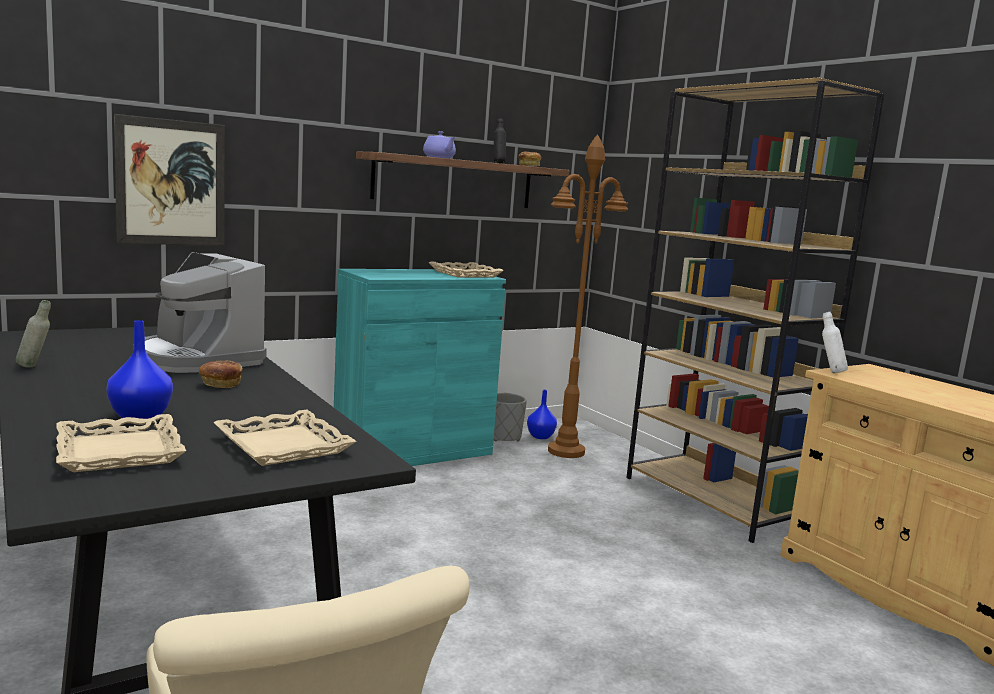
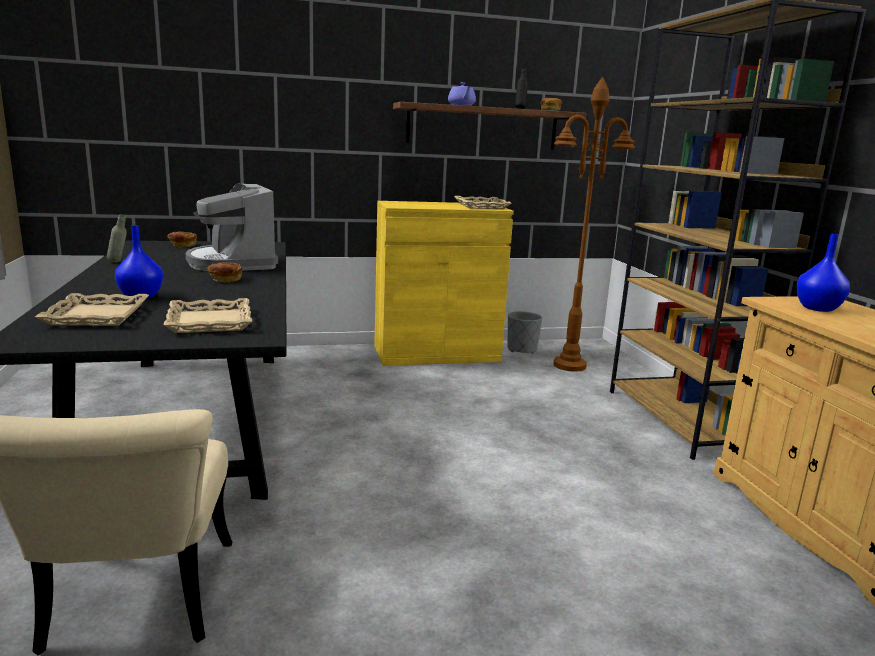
camera: 20 degrees right, 5 degrees up
picture [114,114,225,246] -> none
turquoise cabinet [334,269,506,466] -> yellow cabinet [374,201,514,366]
blue vase [527,390,557,439] -> blue vase moved to [796,234,850,312]
white bottle [822,312,848,373] -> none
none -> bread [167,232,197,247]

